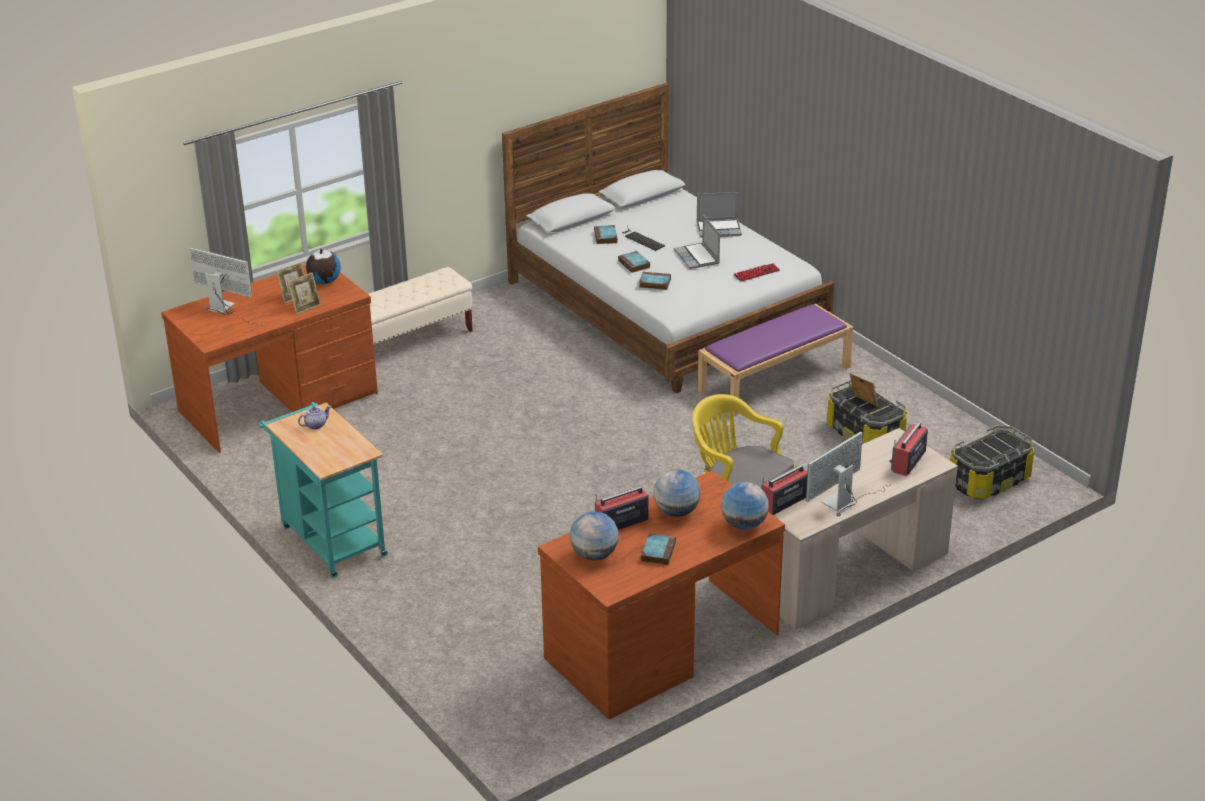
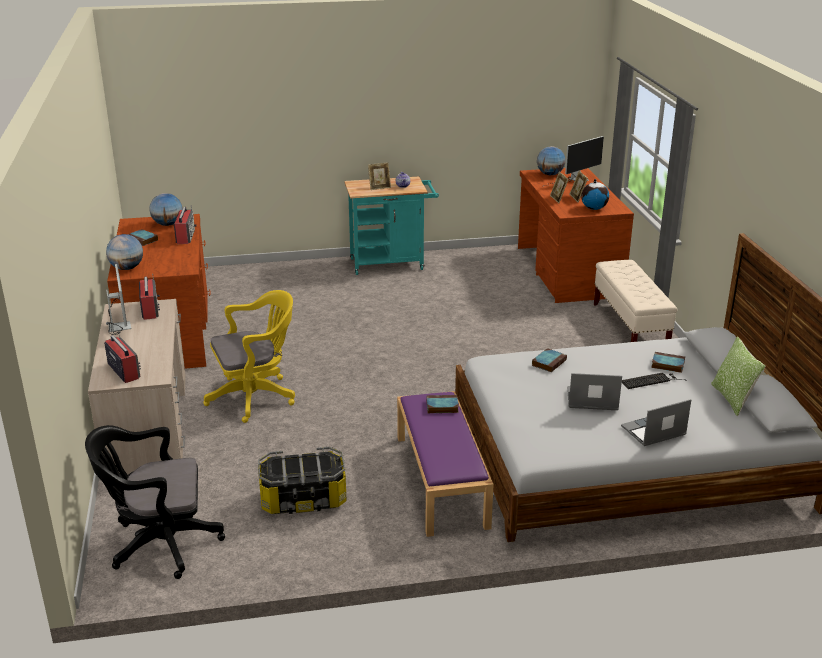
camera: 115 degrees right, 5 degrees down
book [618,251,650,273] -> book moved to [426,395,459,413]
globe [653,470,701,517] -> globe moved to [537,146,566,175]
laptop [697,192,742,238] -> laptop turned 45 degrees clockwise [621,399,691,446]
keyboard [734,263,780,282] -> none
picture frame [850,372,878,407] -> picture frame moved to [368,162,391,190]
storage box [950,425,1034,500] -> black office chair [85,425,225,579]
none -> pillow [711,336,765,416]

